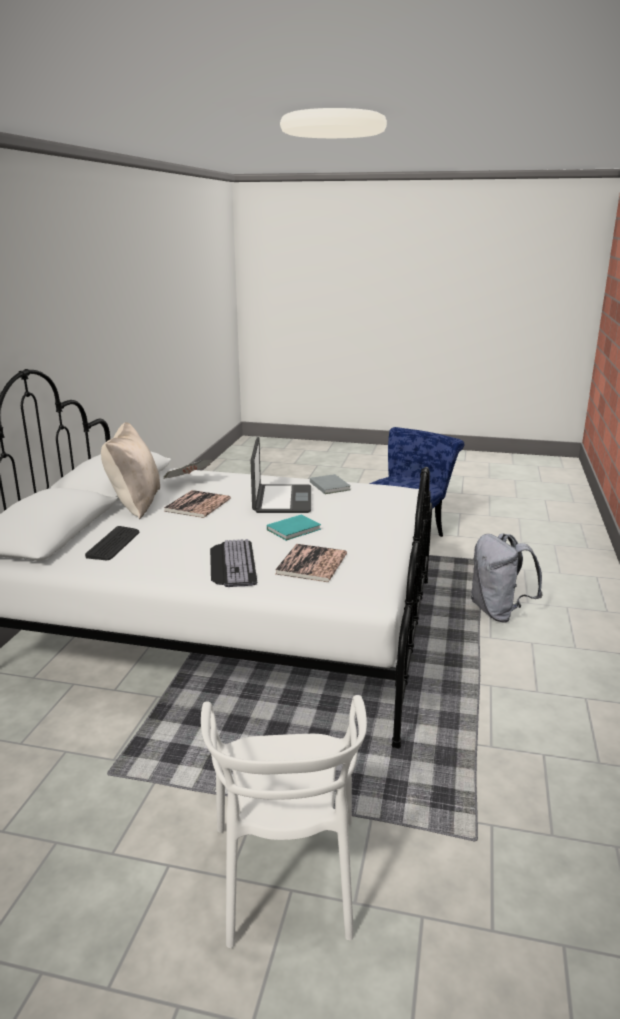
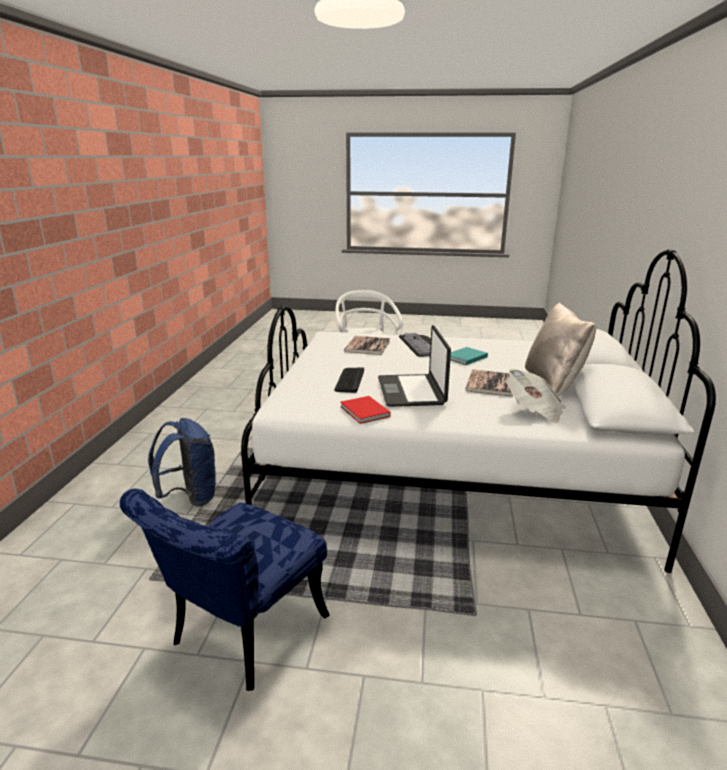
camera: 175 degrees right, 0 degrees up
keyboard [85,526,140,560] -> keyboard moved to [334,367,364,393]
turquoise book [267,515,321,541] -> turquoise book moved to [450,347,488,365]
grey book [310,474,351,494] -> red book [340,396,391,424]
grey backpack [471,533,543,623] -> blue backpack [148,418,216,507]

